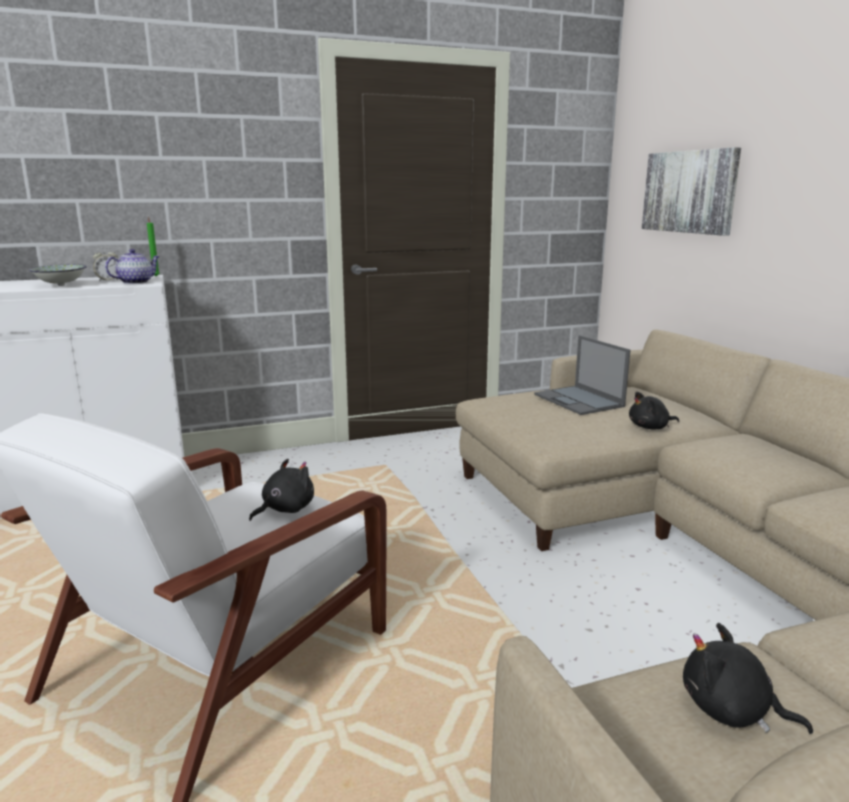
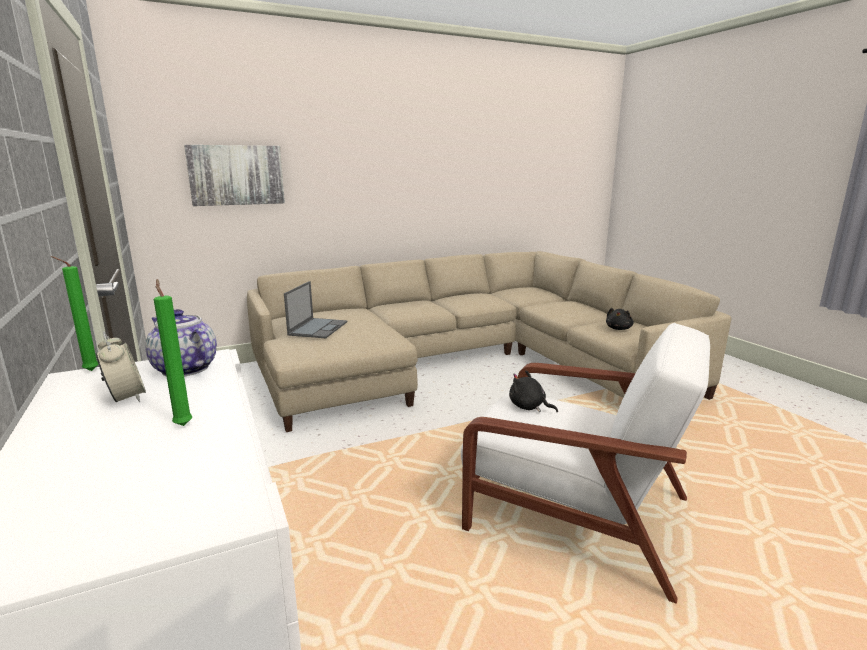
camera: 95 degrees left, 0 degrees up
bowl [29,264,87,286] -> green candle [154,279,193,426]
laptop [534,335,630,415] -> laptop turned 45 degrees counterclockwise [284,281,347,338]
black plush toy [629,392,679,430] -> none

